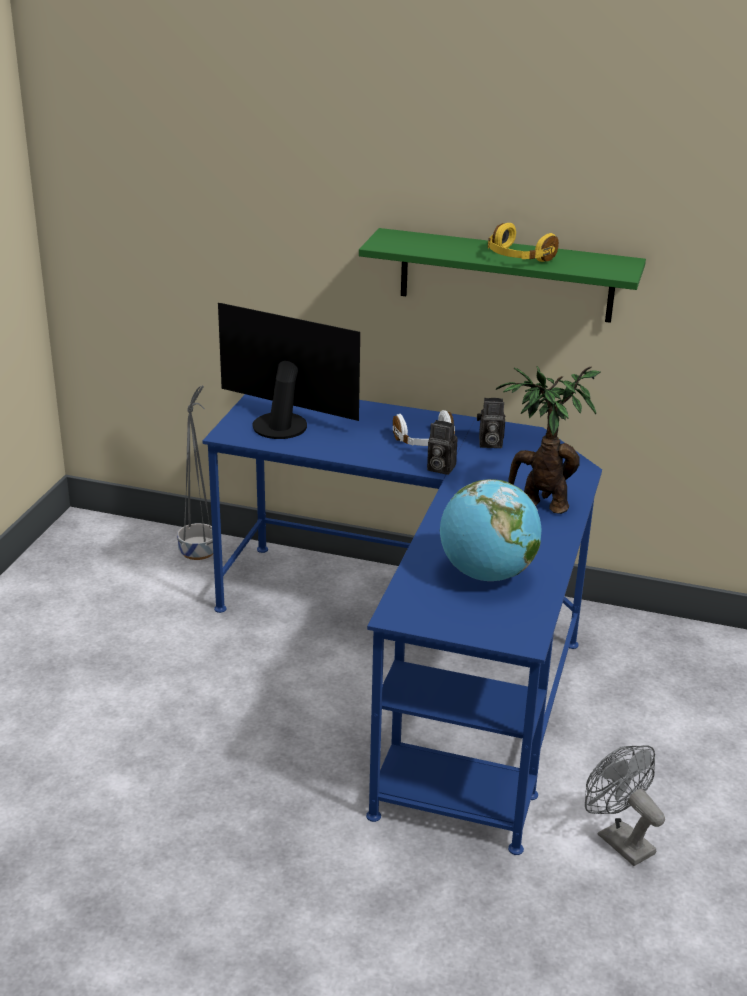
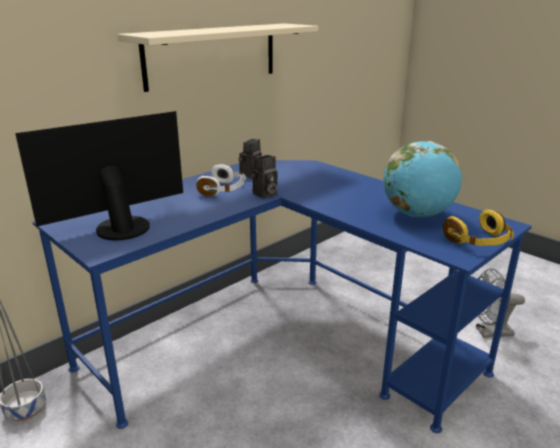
camera: 60 degrees left, 5 degrees down
green shelf [359,228,646,323] -> beige shelf [118,23,318,92]
yellow headphones [488,223,559,262] -> yellow headphones moved to [443,210,514,246]
potted plant [496,366,600,514] -> none

